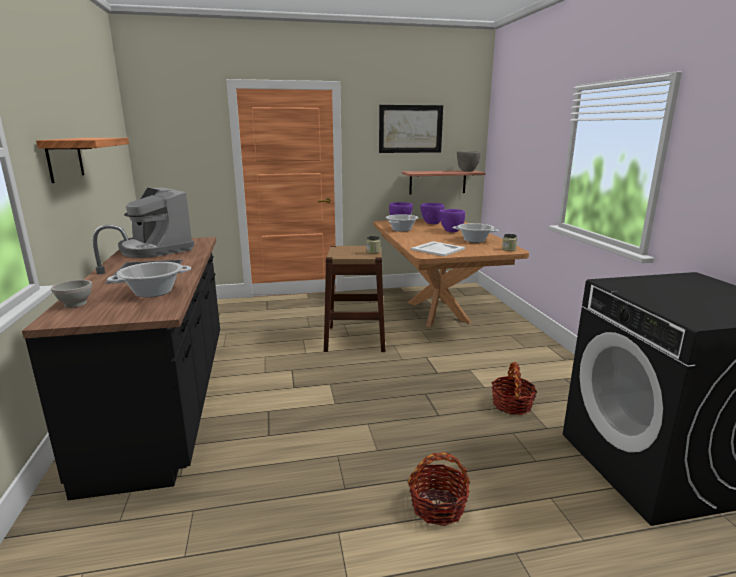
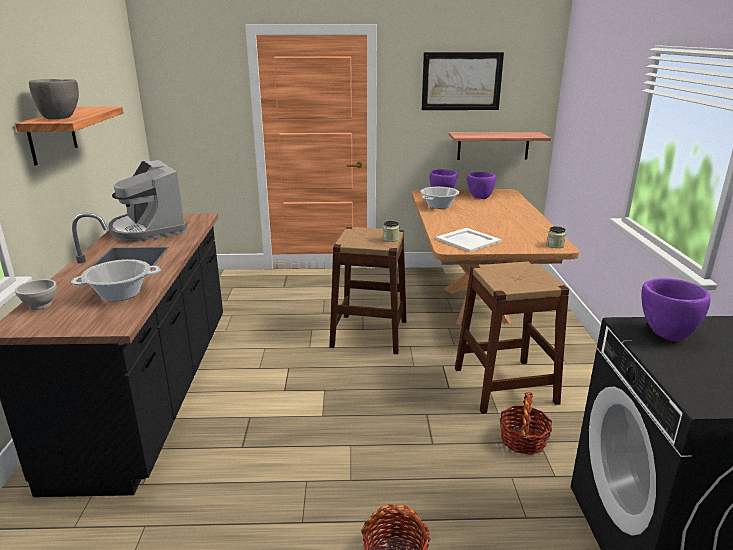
camera: 10 degrees right, 5 degrees up
purple bowl [439,209,465,233] -> purple bowl moved to [641,278,711,341]
cooking pot [453,223,499,243] -> none
grey bowl [457,151,480,172] -> grey bowl moved to [29,79,79,119]
none -> brown stool [455,261,569,414]

